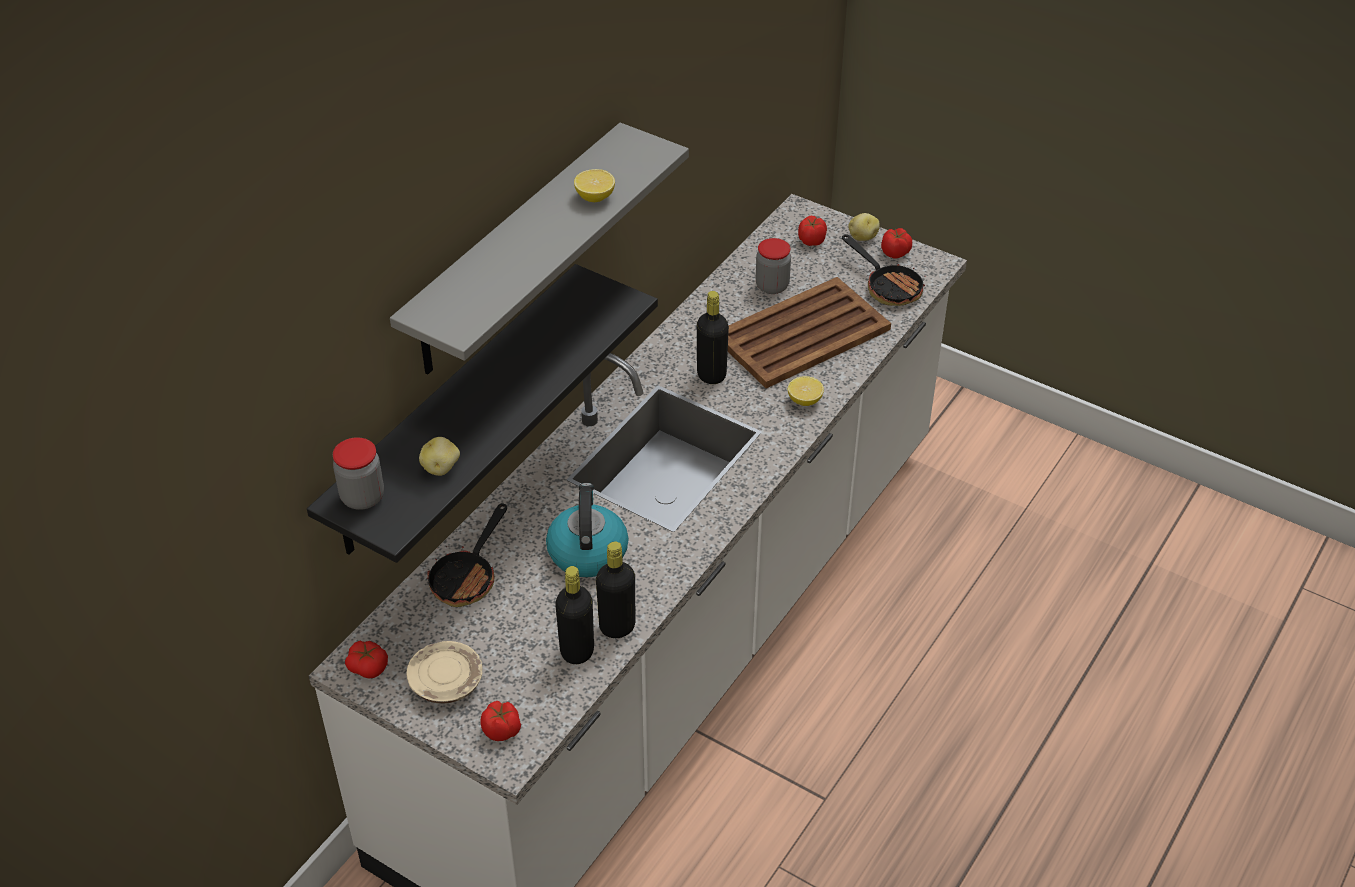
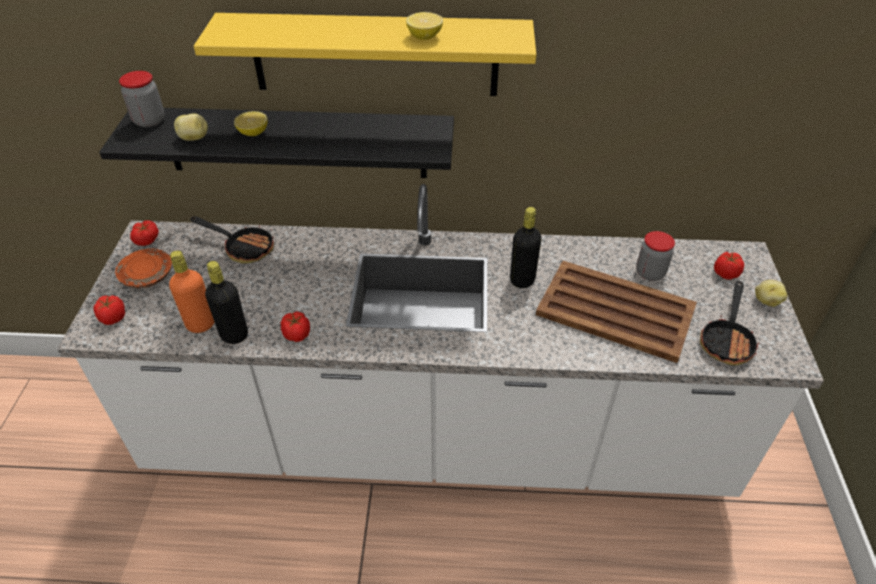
camera: 60 degrees right, 0 degrees up
grey shelf [390,123,689,374] -> yellow shelf [194,13,536,96]
beige plate [406,641,483,704] -> orange plate [115,248,172,288]
frying pan [427,503,507,607] -> frying pan turned 150 degrees counterclockwise [190,216,274,264]
kettle [546,483,629,577] -> none
black bottle [555,566,594,664] -> orange bottle [169,251,214,333]
lemon [788,376,824,406] -> lemon moved to [234,111,268,136]
tomato [881,228,912,258] -> tomato moved to [281,311,310,342]

